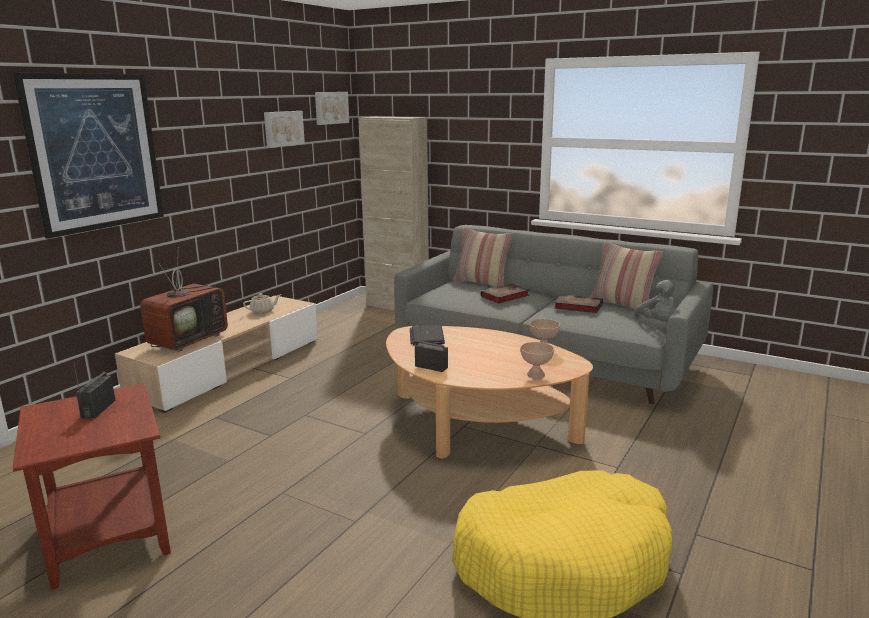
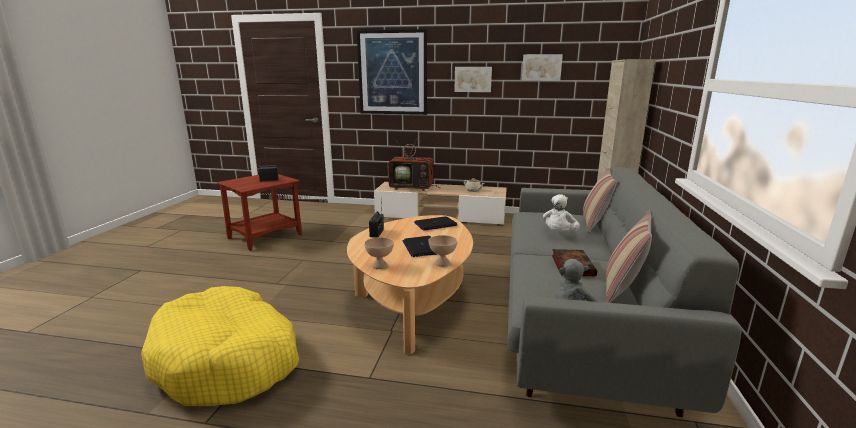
camera: 70 degrees right, 0 degrees up
picture [315,92,349,125] -> picture moved to [454,67,492,92]
book [481,284,529,304] -> white plush toy [543,194,580,232]
none -> laptop [402,236,436,257]

